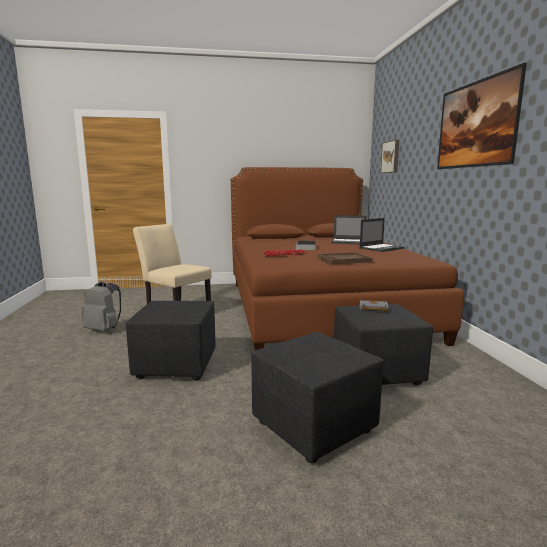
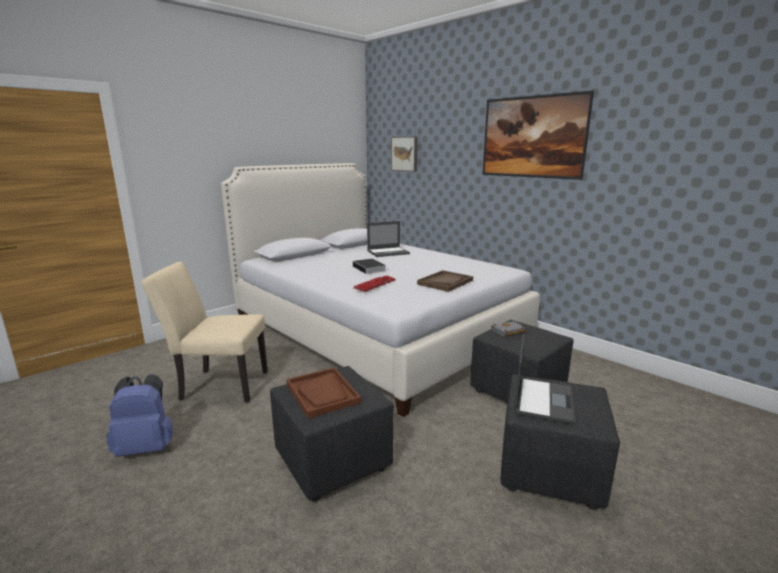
camera: 35 degrees left, 5 degrees up
grey backpack [82,281,121,331] -> blue backpack [106,374,173,457]
brown bed [231,167,464,351] -> white bed [221,163,540,417]
laptop [359,218,405,252] -> laptop moved to [514,333,575,425]
none -> brown tray [286,367,361,418]

